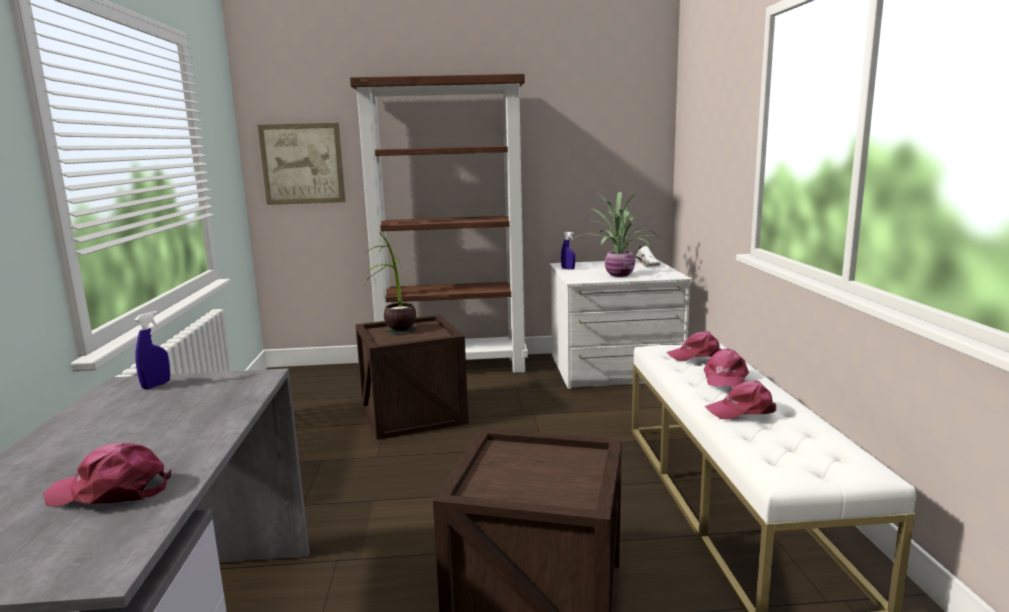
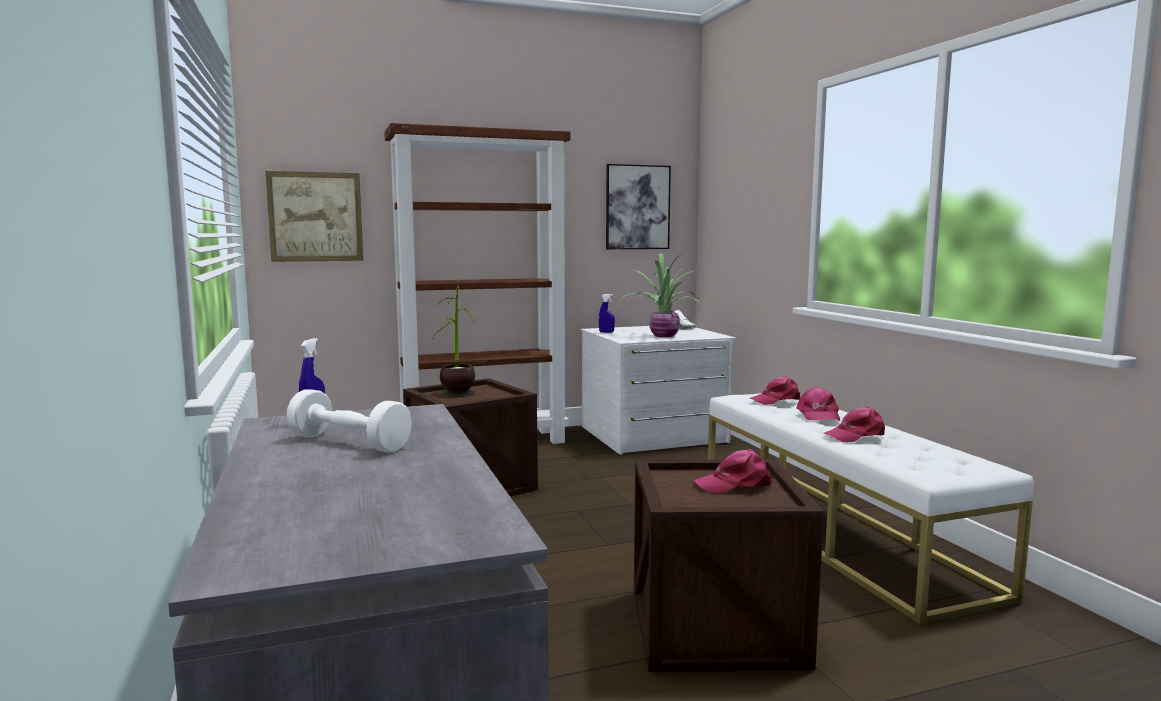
camera: 15 degrees left, 5 degrees down
pink cap [43,443,171,508] -> pink cap moved to [693,449,772,494]
none -> white dumbbell [286,389,412,453]
none -> picture [606,164,671,249]

